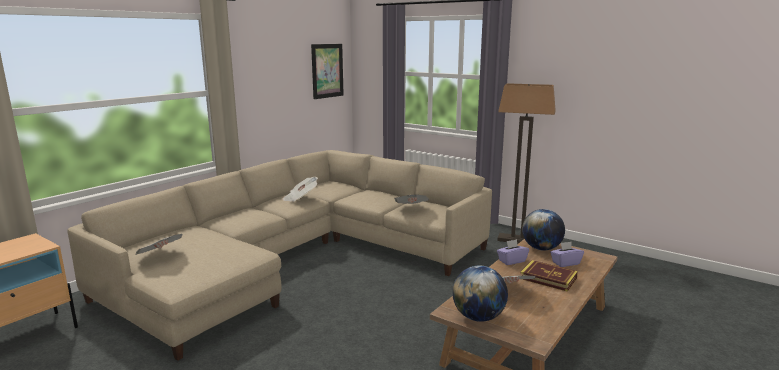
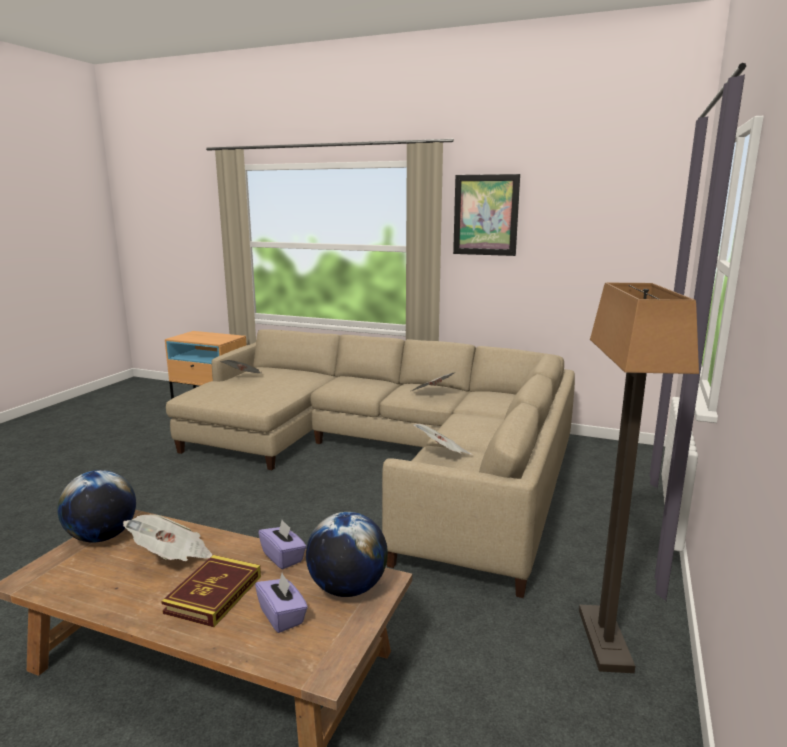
camera: 75 degrees right, 0 degrees up
picture [311,44,344,99] -> picture moved to [453,174,520,256]

